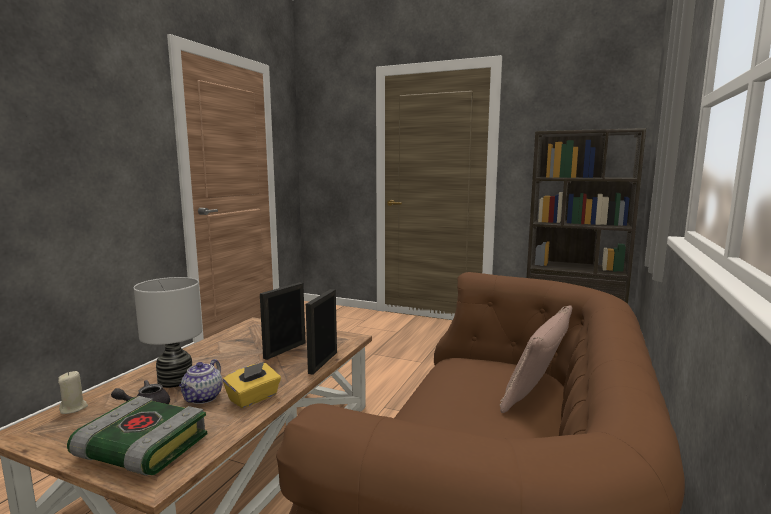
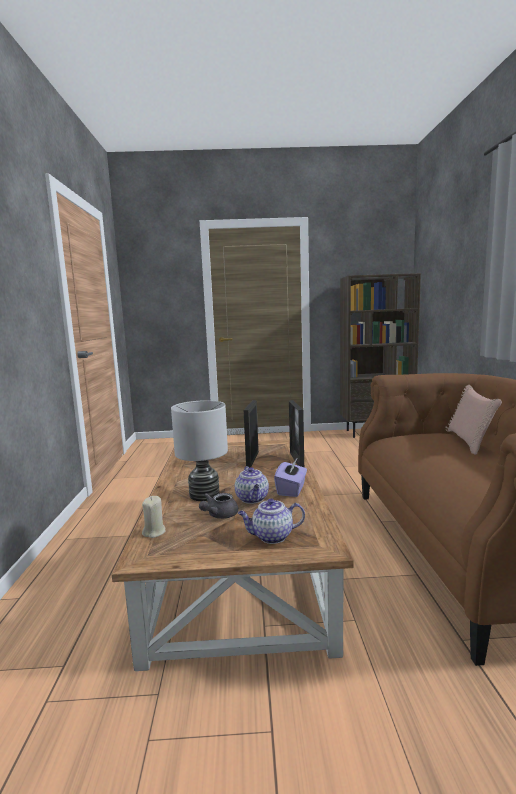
camera: 25 degrees left, 0 degrees up
book [67,396,207,475] -> teapot [238,498,305,544]
yellow tissue box [223,362,281,408] -> purple tissue box [274,459,307,497]

